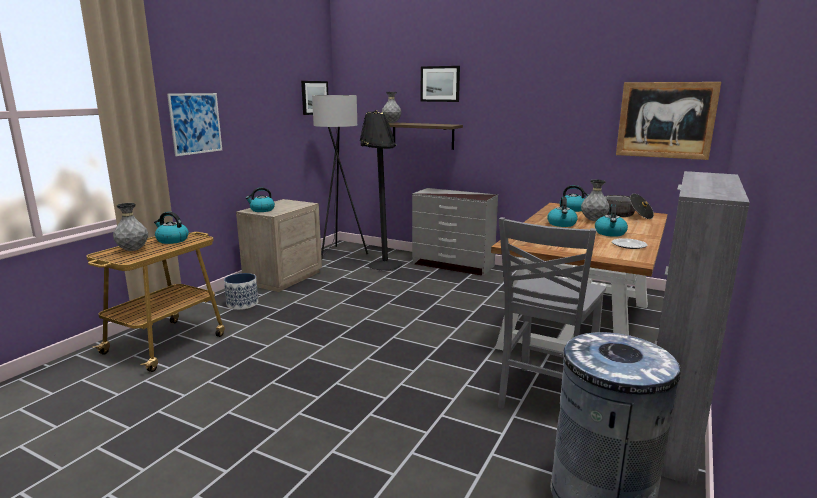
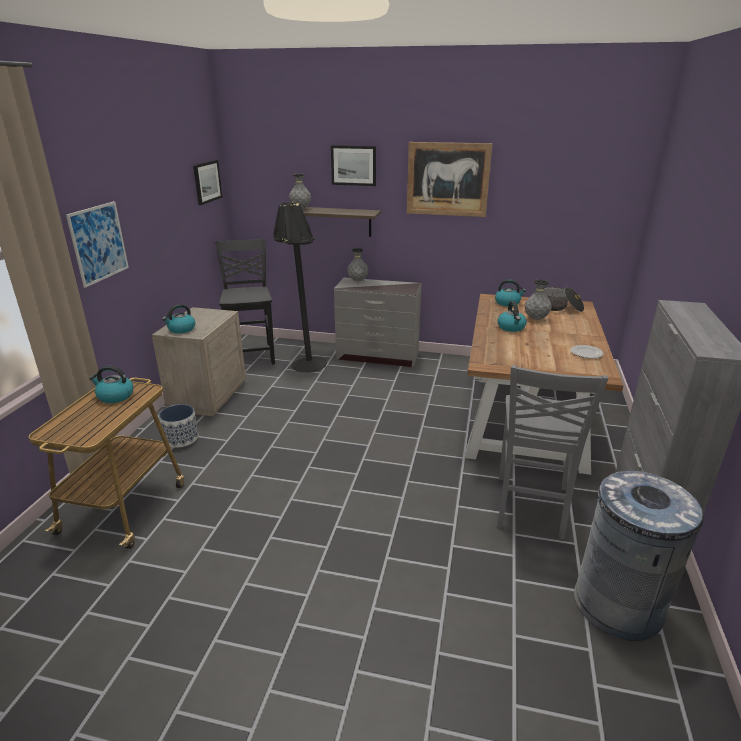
camera: 15 degrees left, 10 degrees up
grey vase [113,203,148,251] -> grey vase moved to [347,248,369,282]
grey floor lamp [312,95,368,258] -> black chair [215,238,275,365]
kettle [595,204,628,237] -> none
picture [616,82,721,160] -> picture moved to [407,142,493,217]

